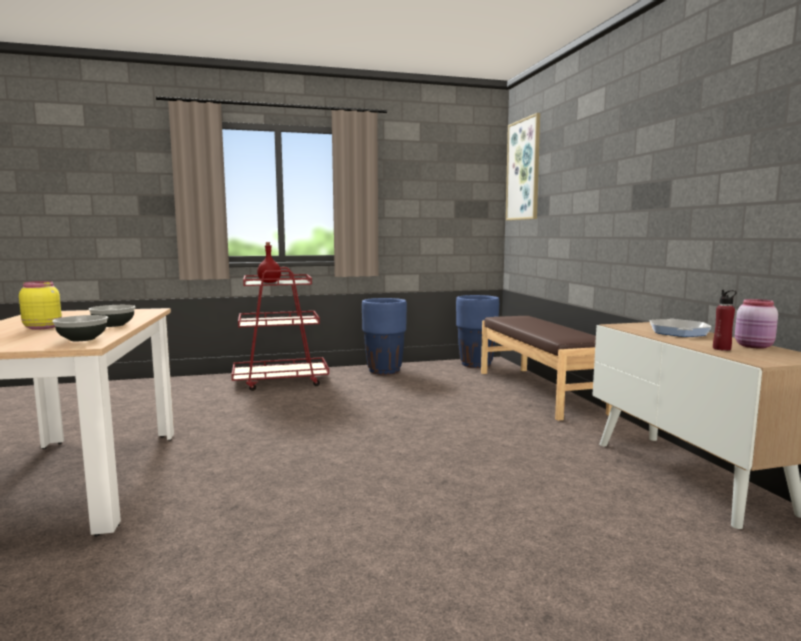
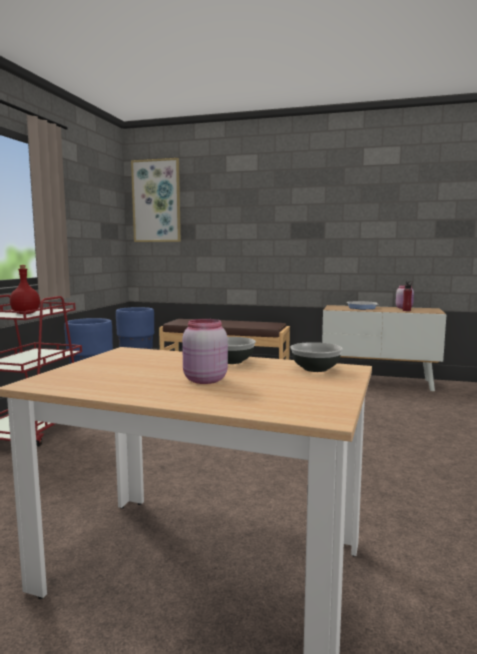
camera: 60 degrees left, 0 degrees up
yellow jar [19,281,62,330] -> pink jar [182,319,228,384]

